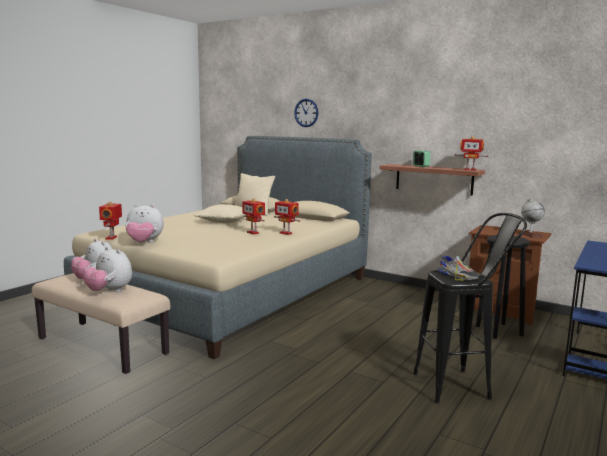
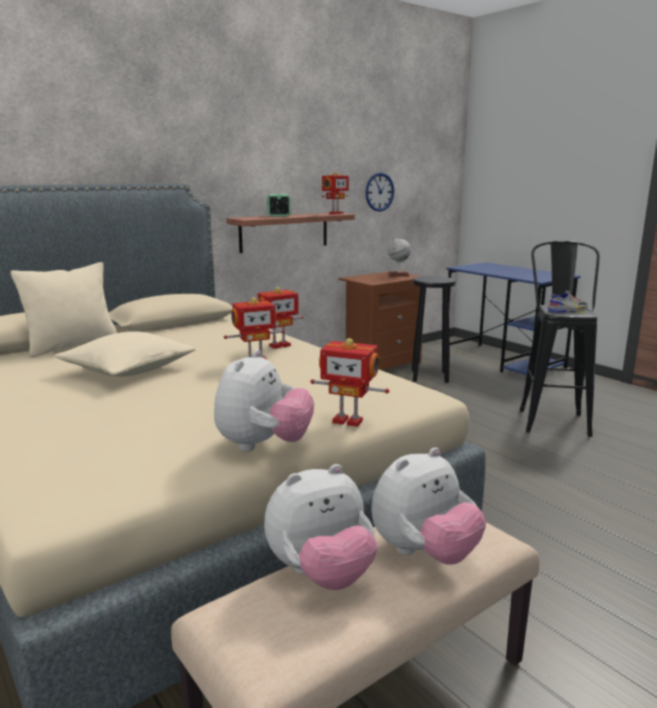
camera: 70 degrees left, 5 degrees up
toy robot [99,201,122,240] -> toy robot moved to [311,338,389,427]
wall clock [294,99,318,127] -> wall clock moved to [365,173,394,212]

